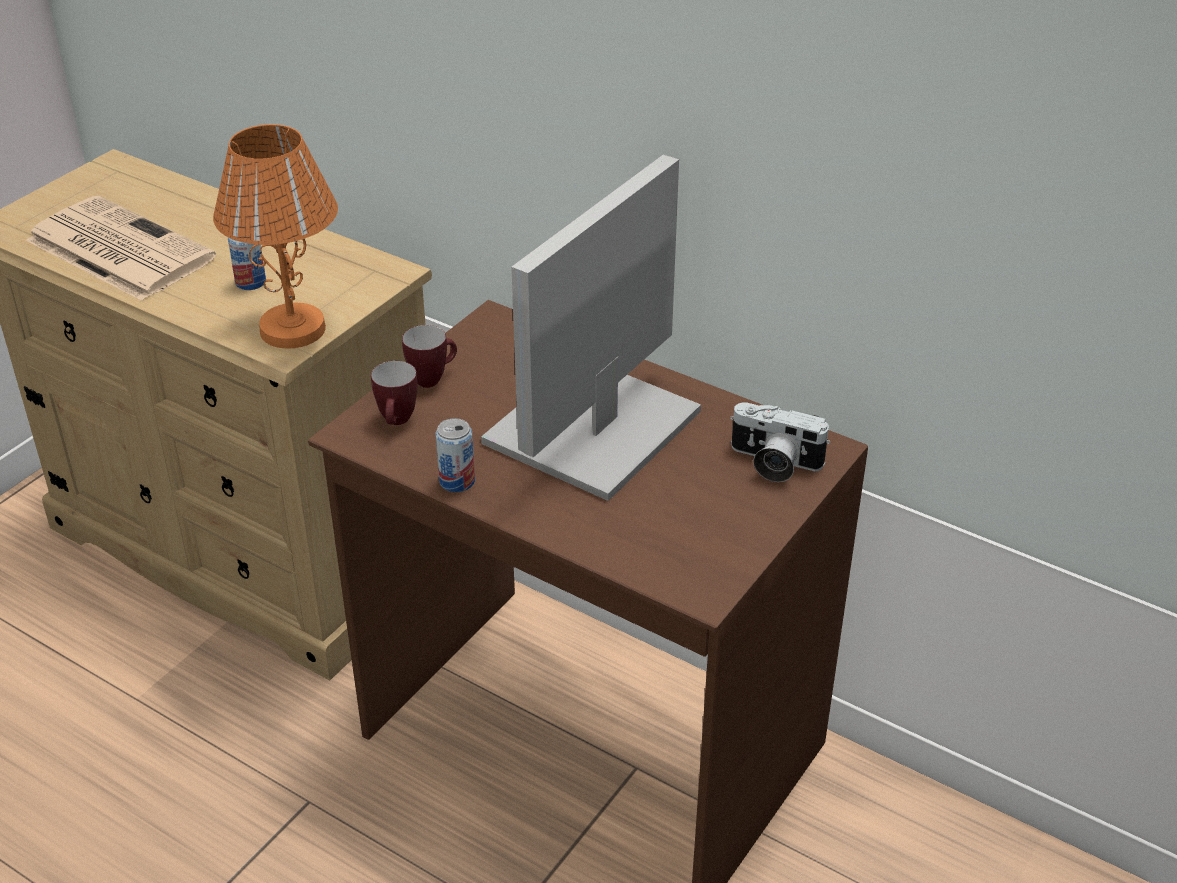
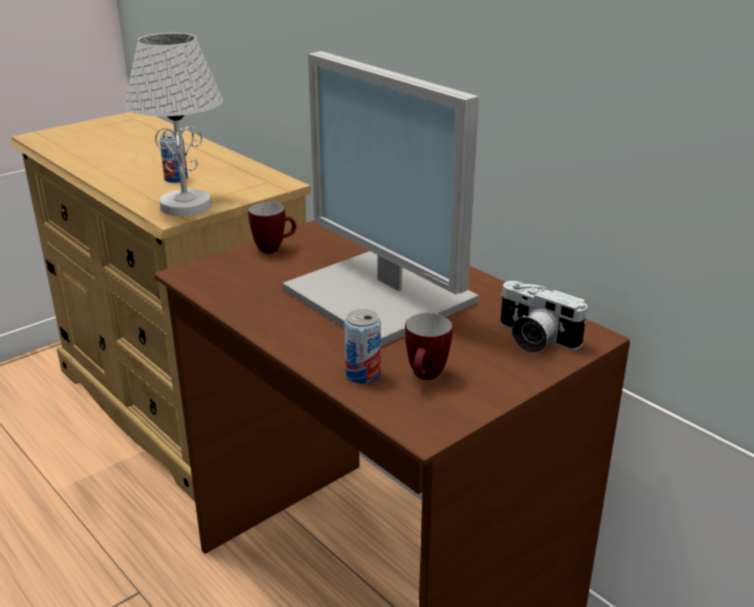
camera: 15 degrees right, 10 degrees down
newspaper [26,196,216,301] -> none
orange table lamp [213,124,338,349] -> white table lamp [124,33,223,216]
mug [371,361,418,425] -> mug moved to [405,313,453,380]
can [436,418,475,492] -> can moved to [345,309,381,384]
monitor [481,155,701,501] -> monitor turned 90 degrees counterclockwise [282,51,479,346]

